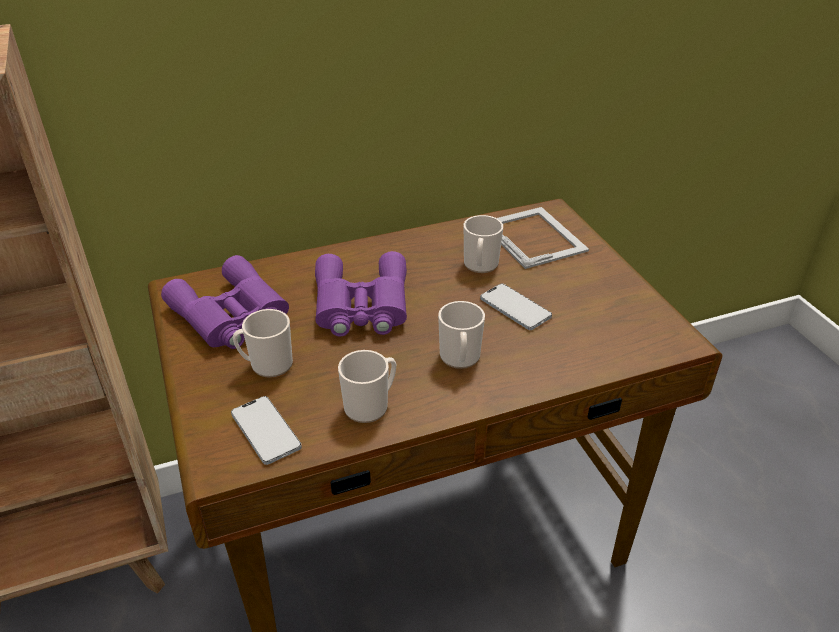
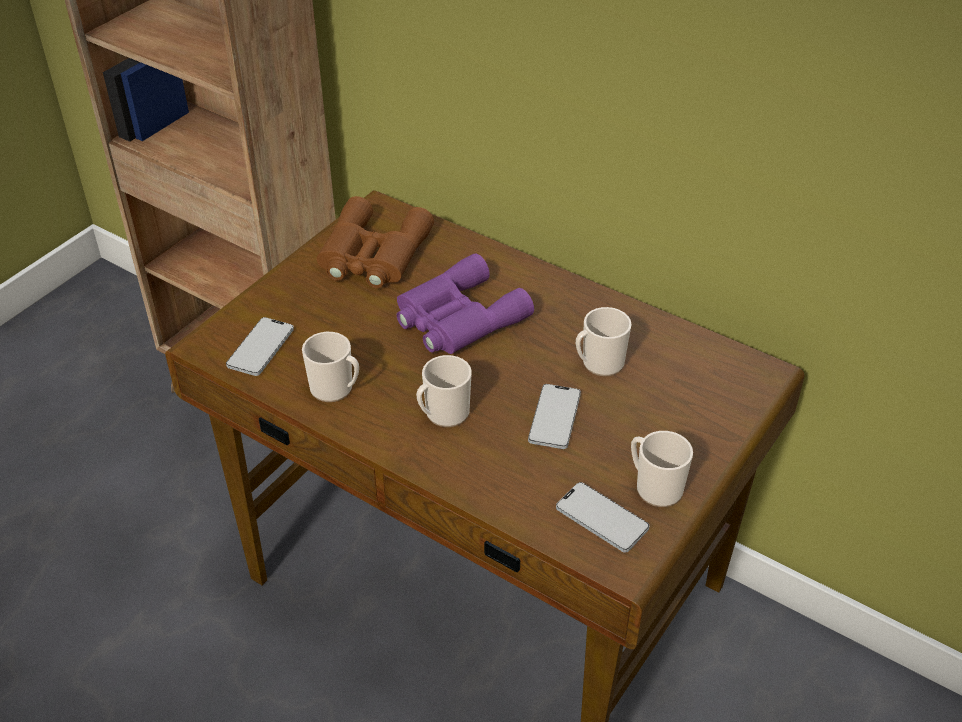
camera: 55 degrees right, 5 degrees up
purple binoculars [161,255,289,349] -> brown binoculars [317,196,434,288]
mug [233,309,293,378] -> mug moved to [631,431,693,507]
picture frame [497,207,589,269] -> none
none -> phone [556,482,650,553]

